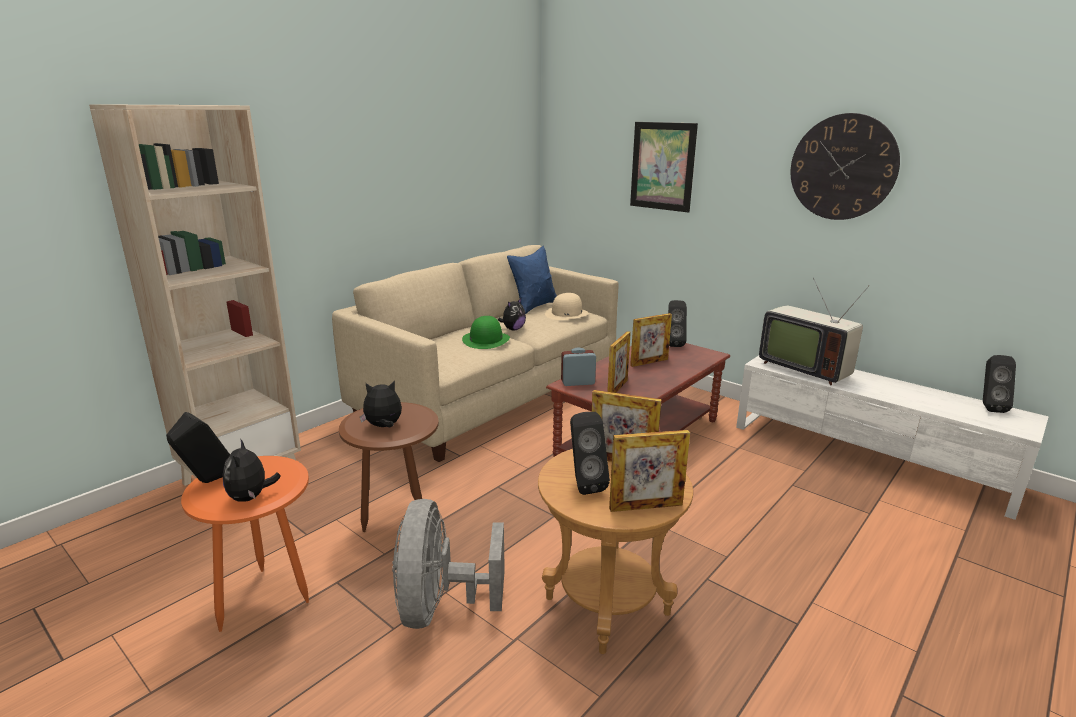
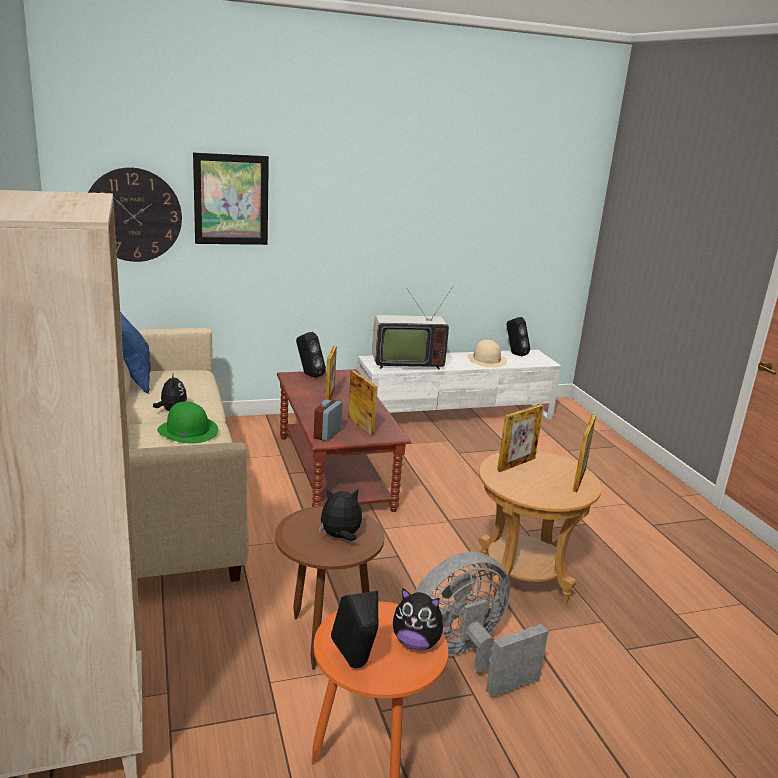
camera: 60 degrees left, 0 degrees up
plush toy [360,381,402,427] -> plush toy turned 60 degrees clockwise [318,489,362,541]
grey fan [392,499,505,629] -> grey fan turned 120 degrees clockwise [414,552,549,697]
beige hat [545,293,589,320] -> beige hat moved to [467,340,507,368]
black speaker [570,412,610,495] -> none
wall clock [790,113,900,220] -> wall clock moved to [88,167,182,262]

